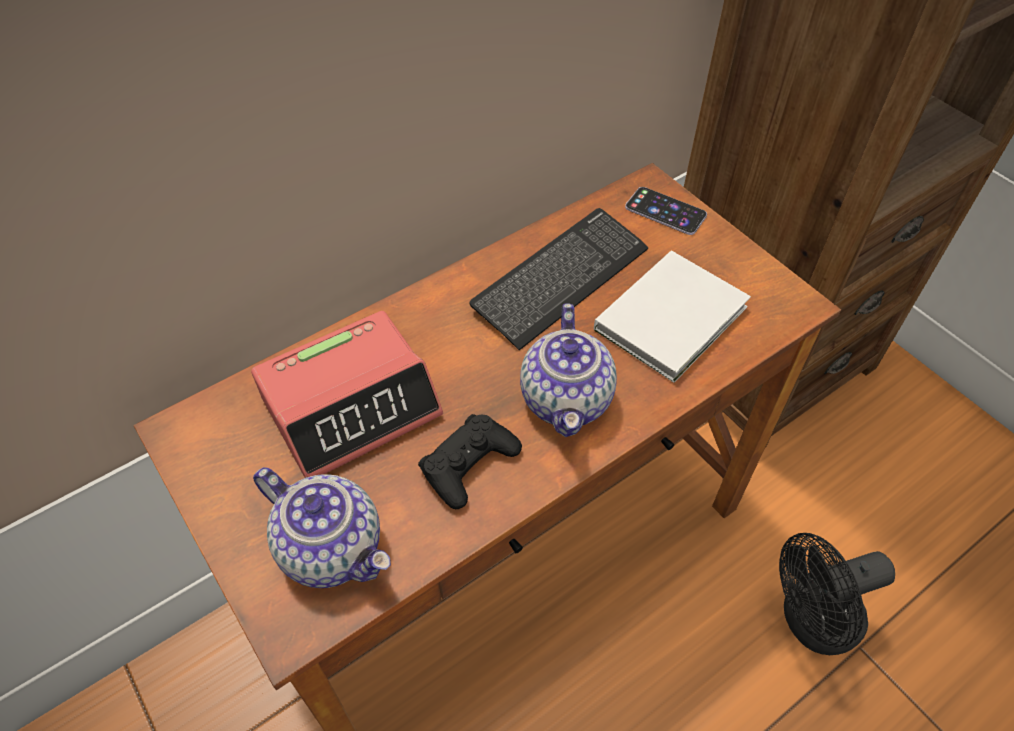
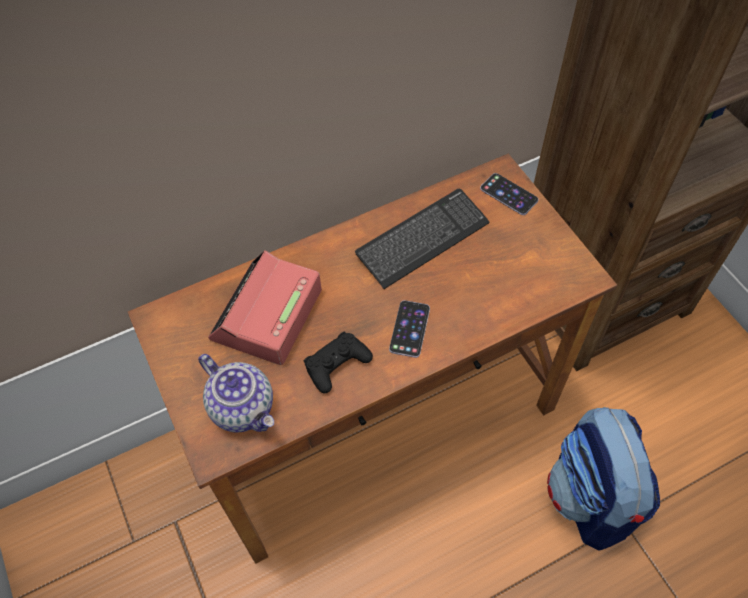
camera: 10 degrees right, 5 degrees up
alarm clock [251,311,443,478] -> alarm clock turned 135 degrees clockwise [208,250,322,365]
teapot [520,304,617,437] -> phone [389,300,430,358]
white book [594,250,751,383] -> none
black fan [779,533,895,655] -> backpack [547,407,660,551]

